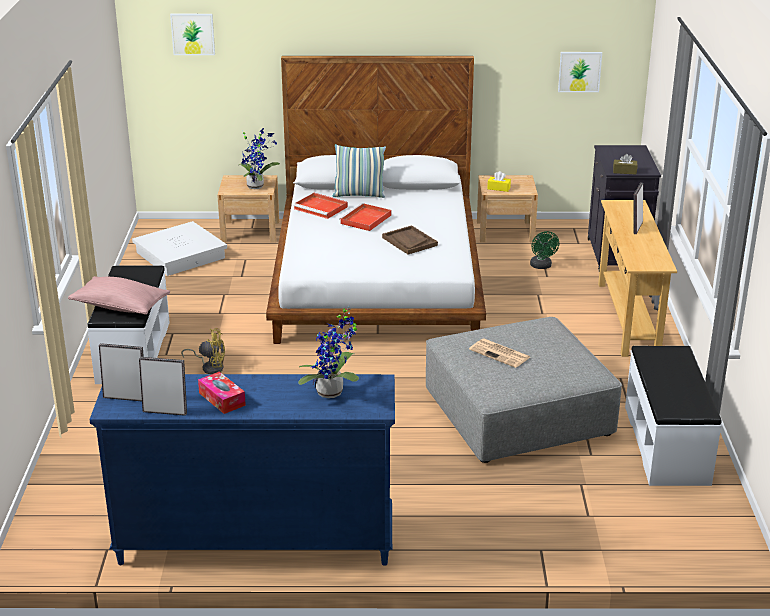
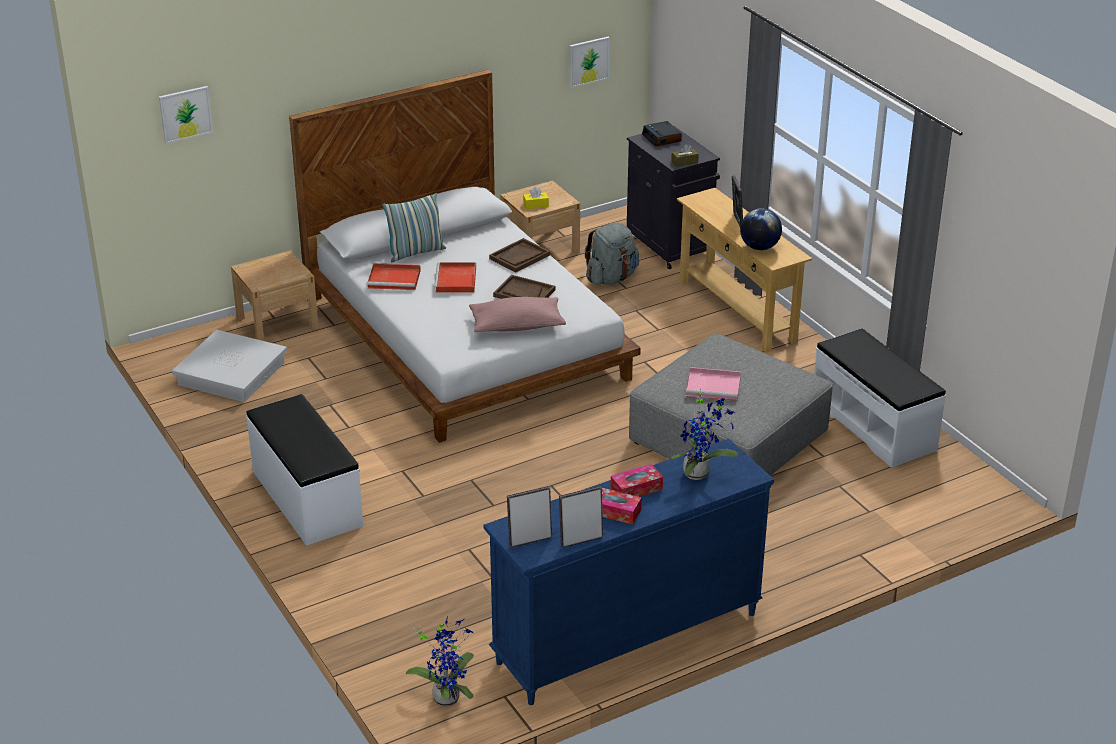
camera: 30 degrees left, 5 degrees up
pink pillow [68,276,170,315] -> pink pillow moved to [469,297,566,332]
yellow fan [181,328,225,374] -> none
potted plant [239,128,280,189] -> potted plant moved to [406,617,474,707]
newspaper [469,339,530,368] -> pink tray [686,367,741,401]
green fan [530,231,559,269] -> grey backpack [585,222,639,285]
none -> brown tray [489,238,550,272]
none -> tissue box [610,464,663,497]
none -> alarm clock [642,121,682,147]
none -> globe [740,208,782,250]

